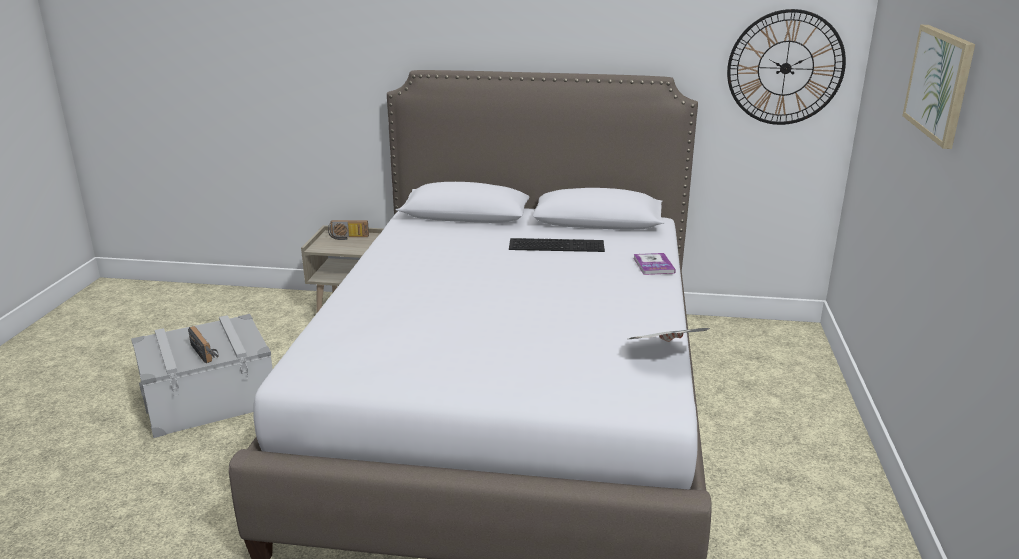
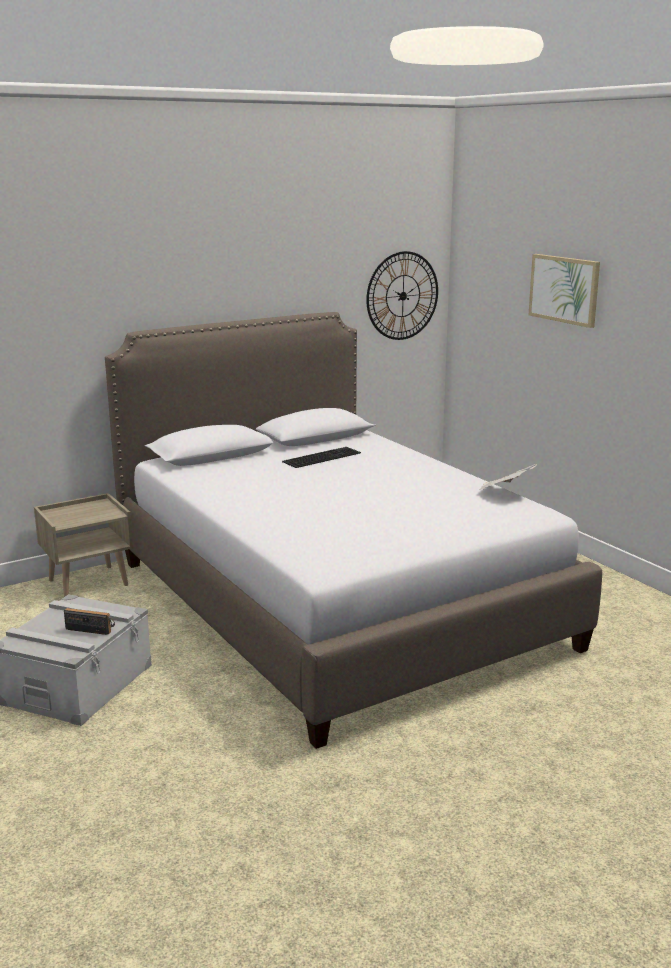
camera: 40 degrees left, 5 degrees down
radio [328,220,369,240] -> none
book [634,253,676,275] -> none

